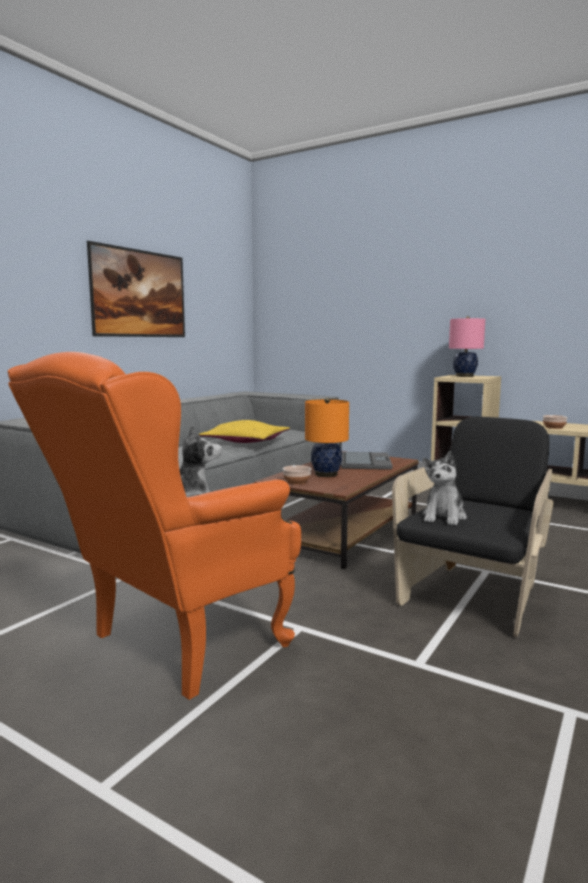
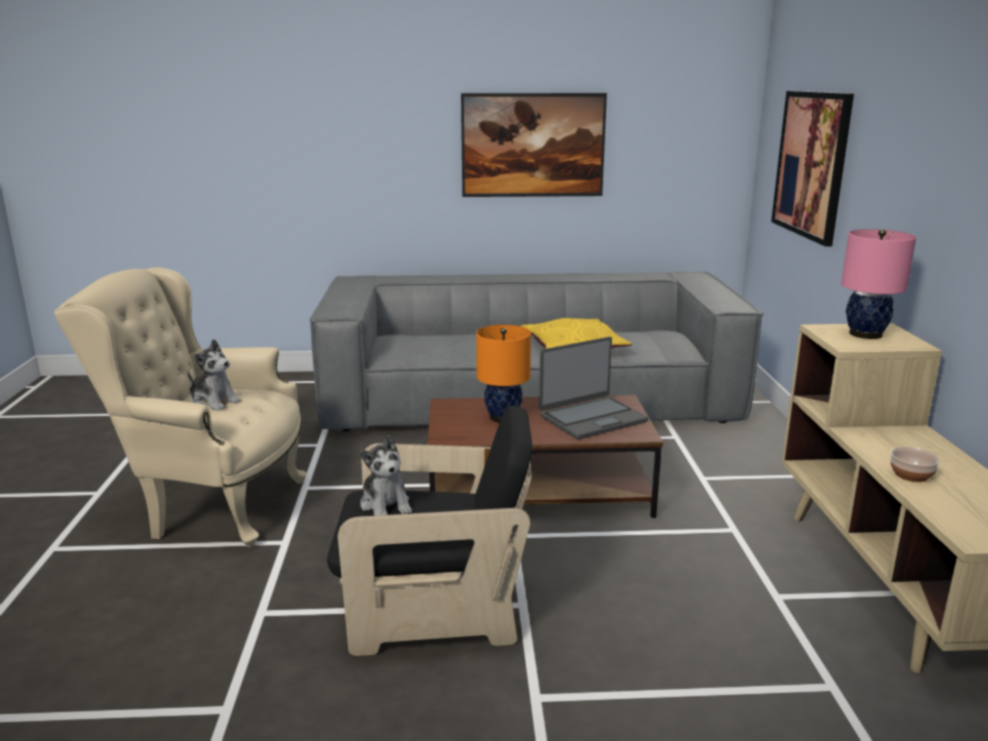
camera: 55 degrees right, 10 degrees up
orange armchair [7,352,301,700] -> beige armchair [54,268,307,548]
bowl [283,465,311,485] -> none
plush toy [422,451,467,525] -> plush toy turned 105 degrees counterclockwise [360,435,412,516]
none -> picture [771,91,854,246]

